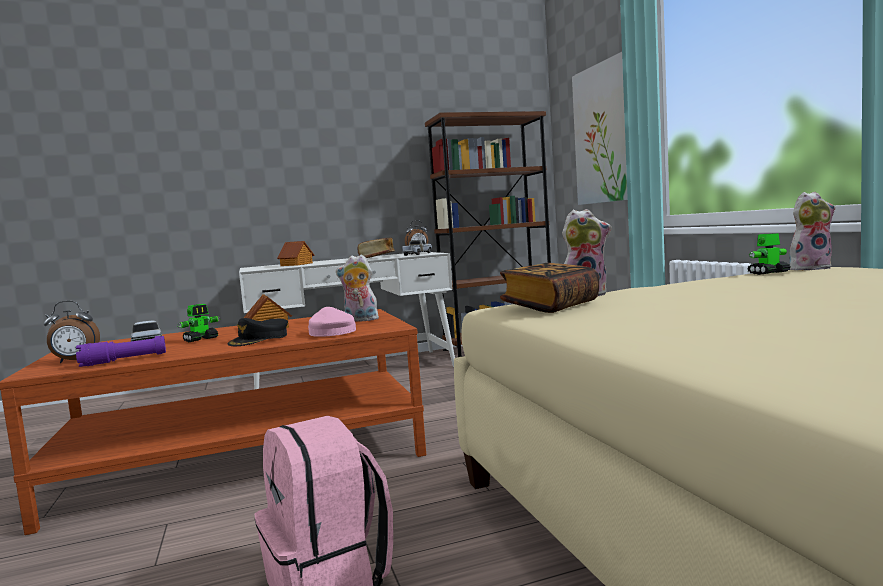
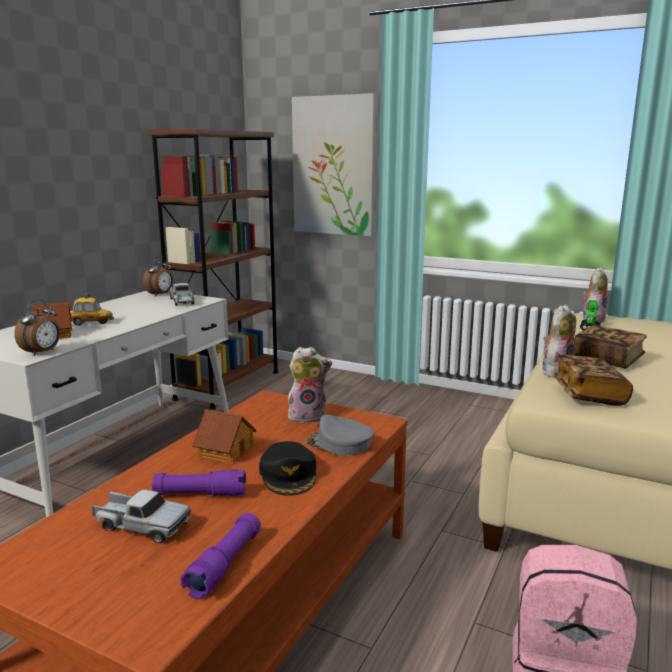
camera: 45 degrees left, 10 degrees up
alarm clock [44,301,100,363] -> alarm clock moved to [14,299,60,356]
toy robot [177,304,221,342] -> purple flashlight [152,470,246,496]
pink cap [308,307,356,337] -> grey cap [306,414,374,455]
plush toy [336,255,379,322] -> plush toy turned 150 degrees counterclockwise [288,347,332,423]
book [358,238,395,258] -> book moved to [574,325,647,368]
none -> toy car [71,293,114,326]

